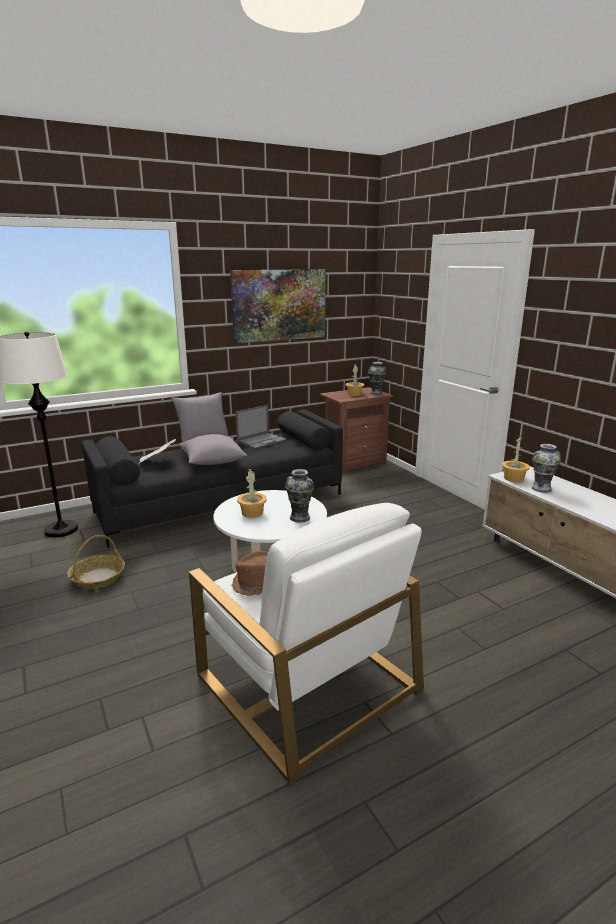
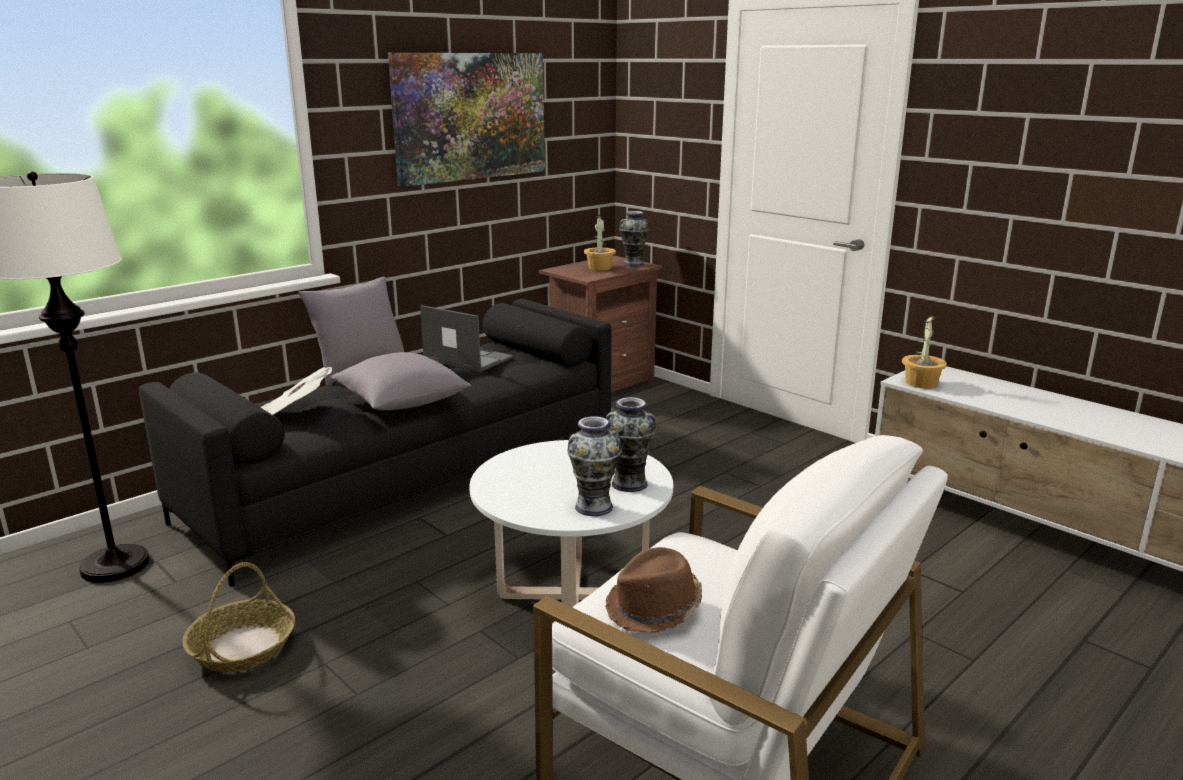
camera: 15 degrees left, 0 degrees up
laptop [235,405,287,449] -> laptop turned 90 degrees counterclockwise [420,305,513,372]
potted plant [237,468,267,518] -> none
vase [532,444,561,493] -> vase moved to [567,416,622,516]

